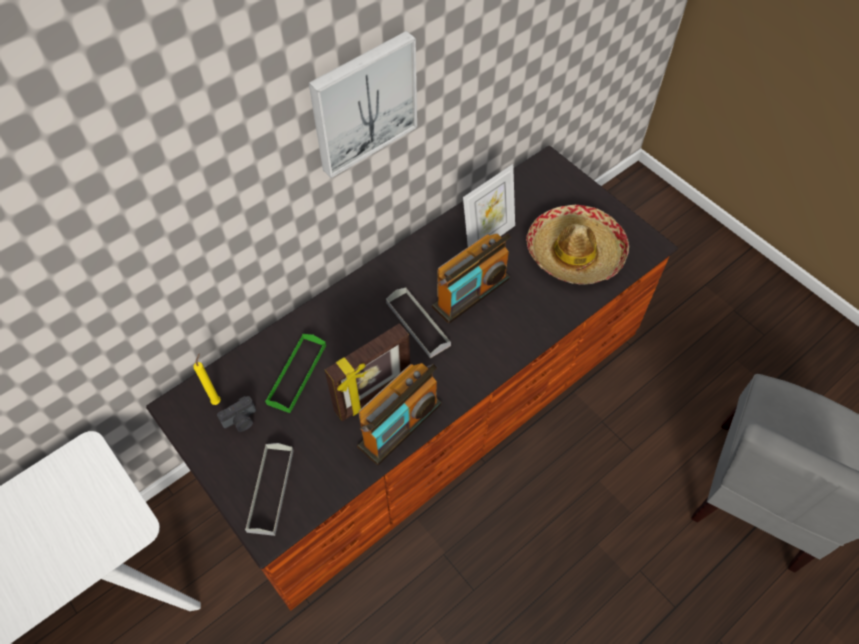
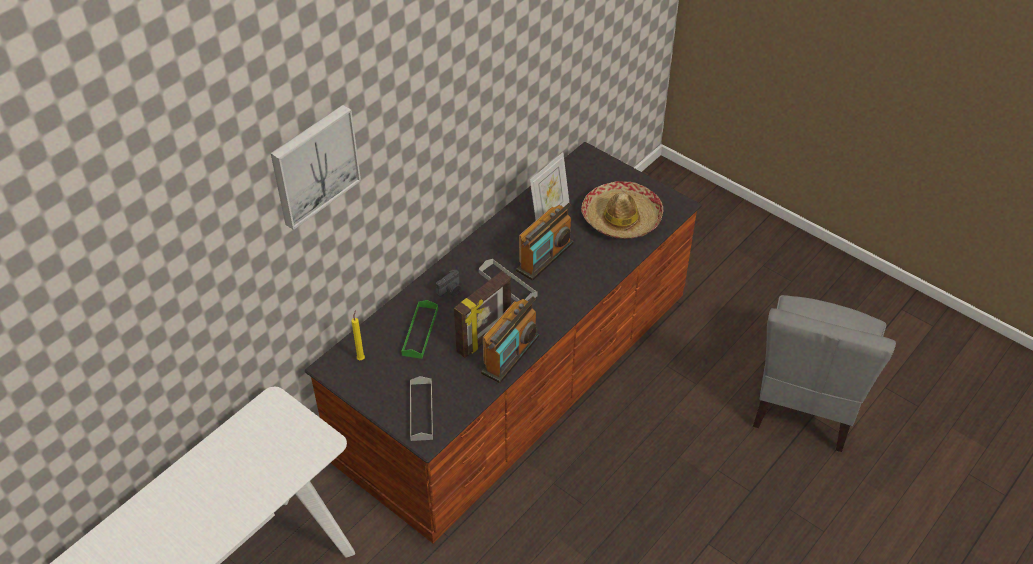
camera: 10 degrees left, 10 degrees down
camera [217,396,256,432] -> camera moved to [436,270,461,297]
picture [309,31,417,178] -> picture moved to [271,105,361,230]

